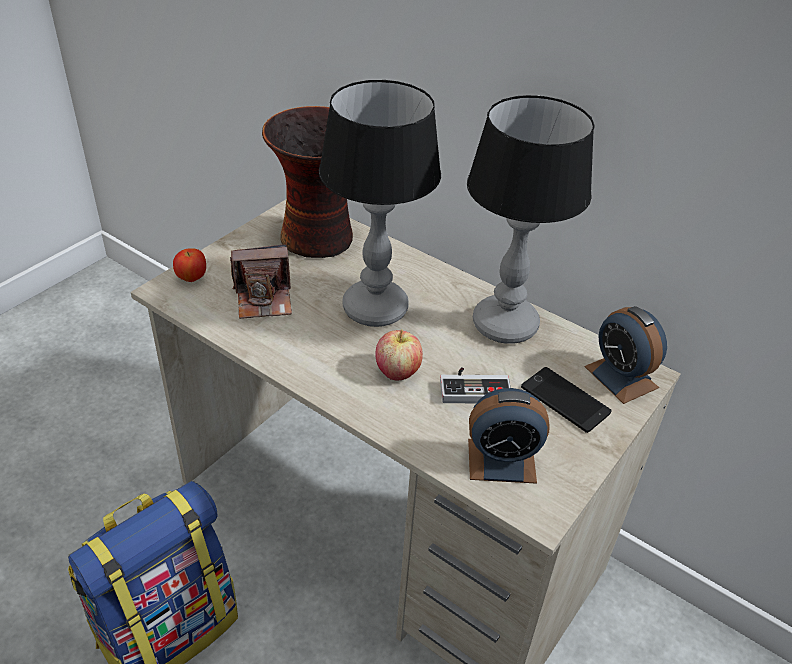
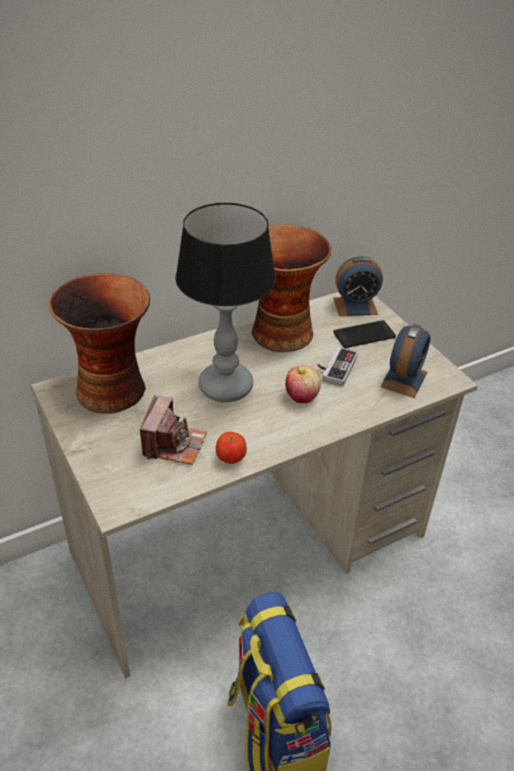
camera: 65 degrees left, 0 degrees up
apple [173,248,206,282] -> apple moved to [216,432,247,464]
table lamp [467,95,595,344] -> vase [252,225,331,352]

